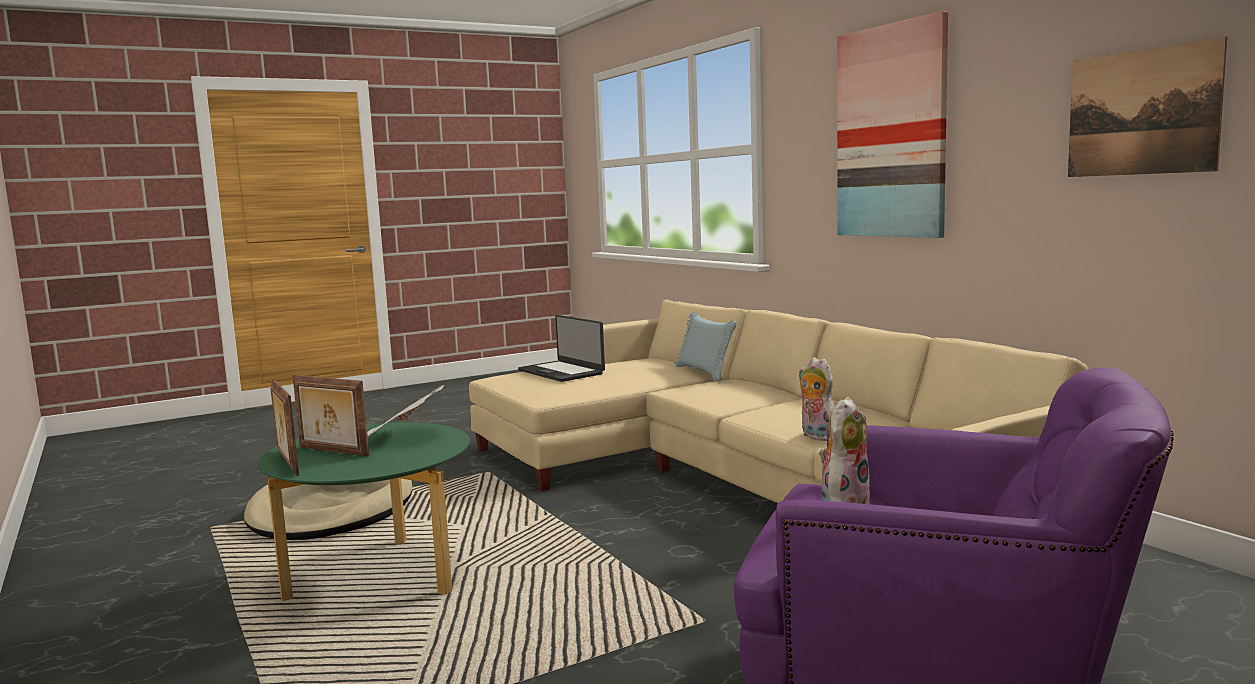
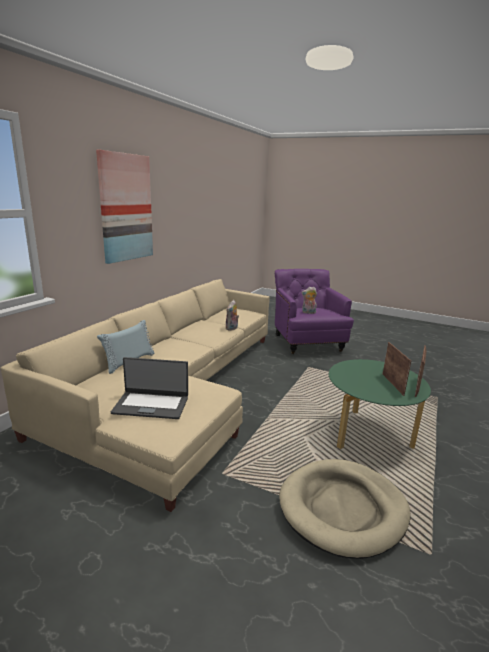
camera: 125 degrees left, 10 degrees up
newspaper [367,385,444,436] -> none
laptop [518,315,605,382] -> laptop turned 75 degrees clockwise [111,357,188,419]
picture [1068,36,1227,177] -> none

